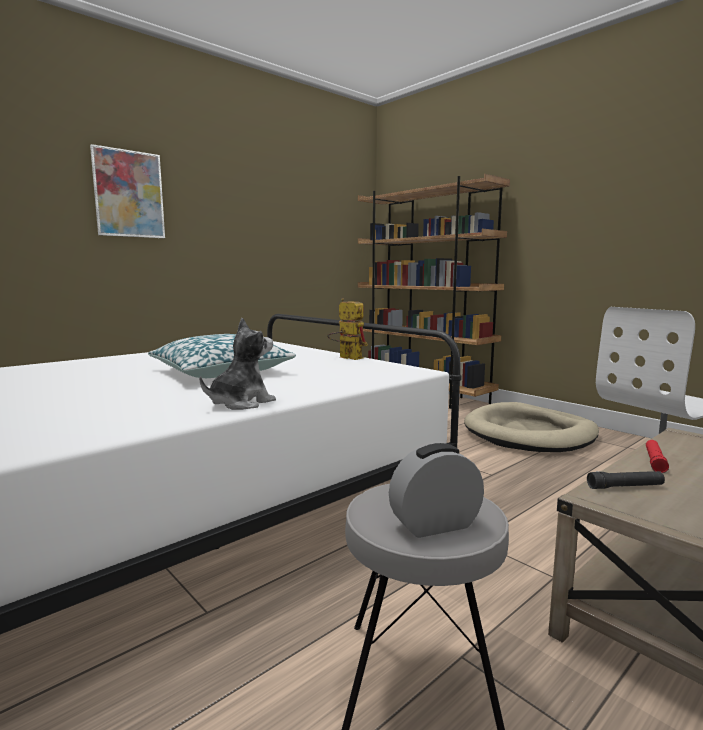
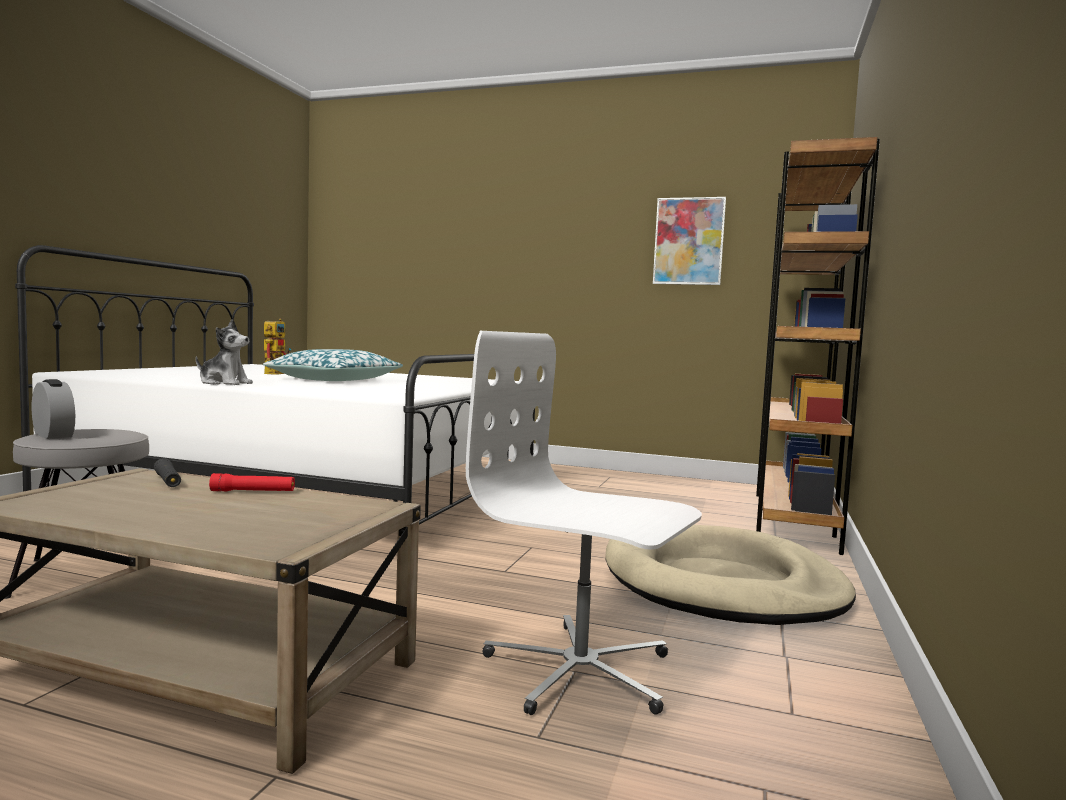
camera: 60 degrees right, 5 degrees down
picture [90,144,165,238] -> picture moved to [653,197,726,285]
toy robot [327,298,368,360] -> toy robot moved to [264,319,291,375]

